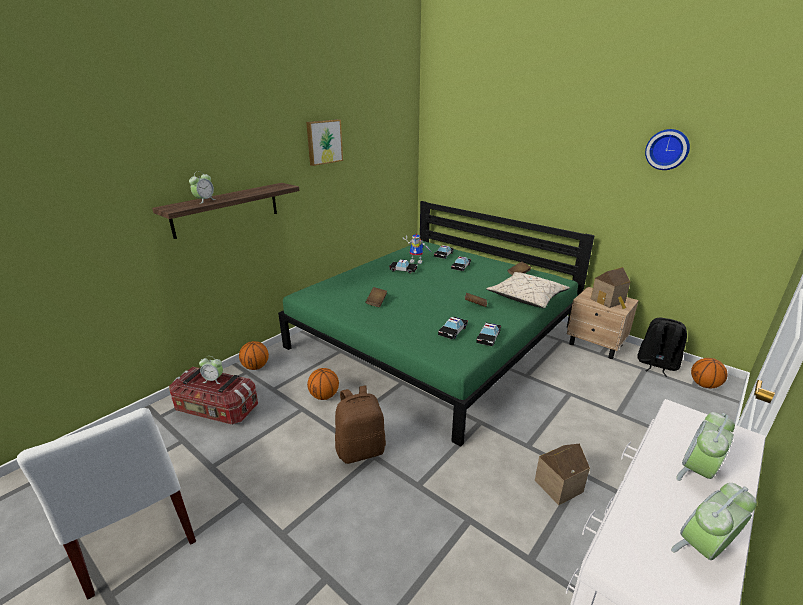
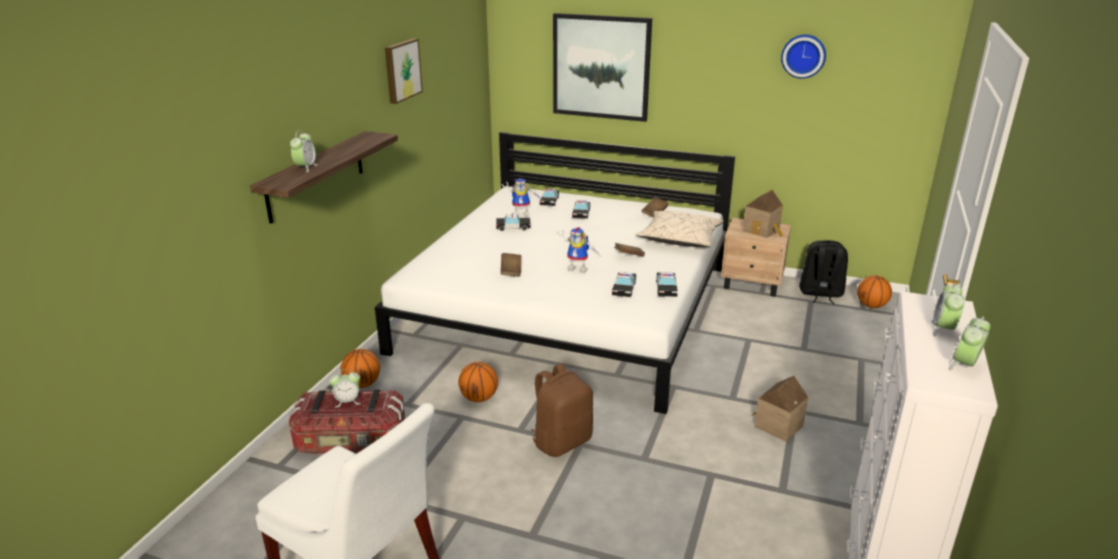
camera: 20 degrees left, 0 degrees up
green bed [278,201,595,447] -> white bed [375,132,735,414]
none -> picture [553,13,652,122]
none -> toy robot [557,227,600,273]

